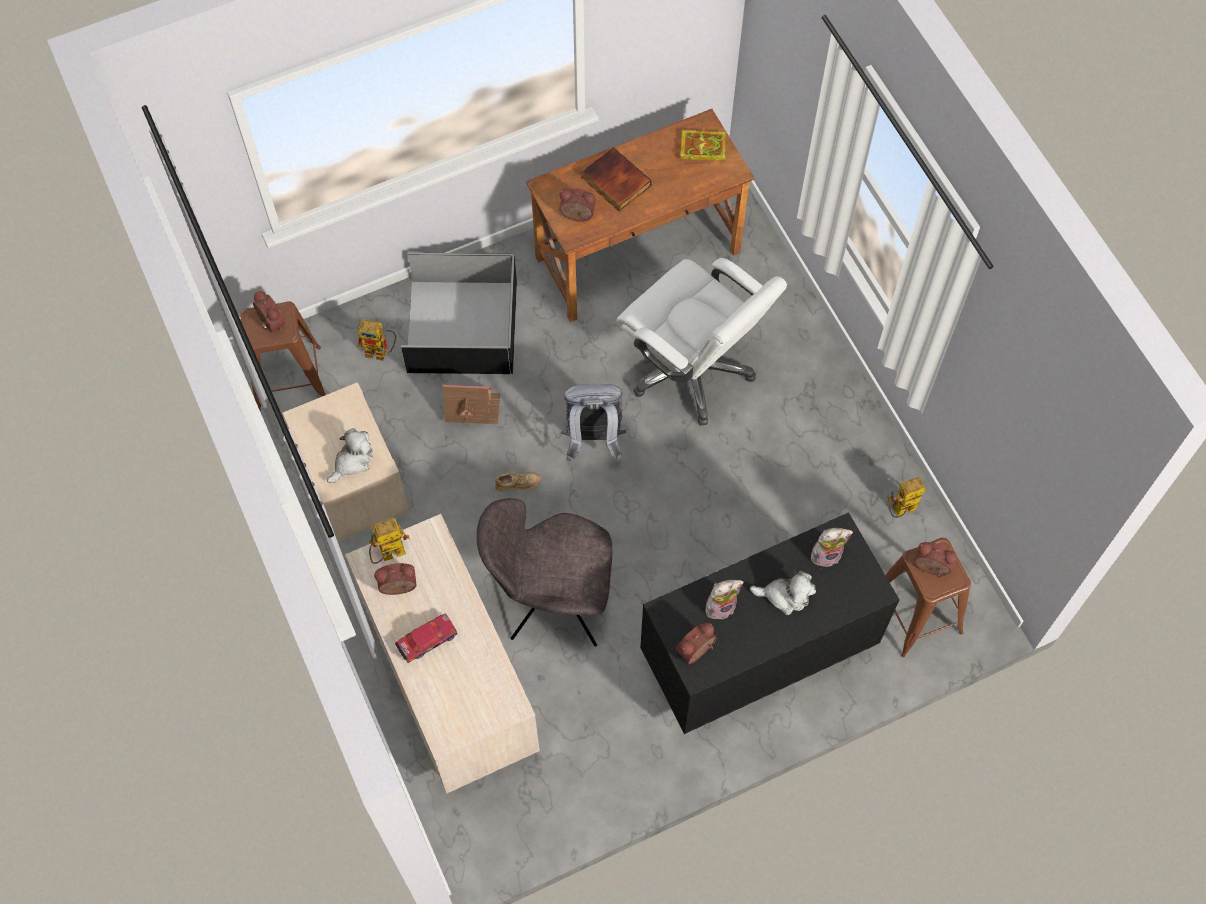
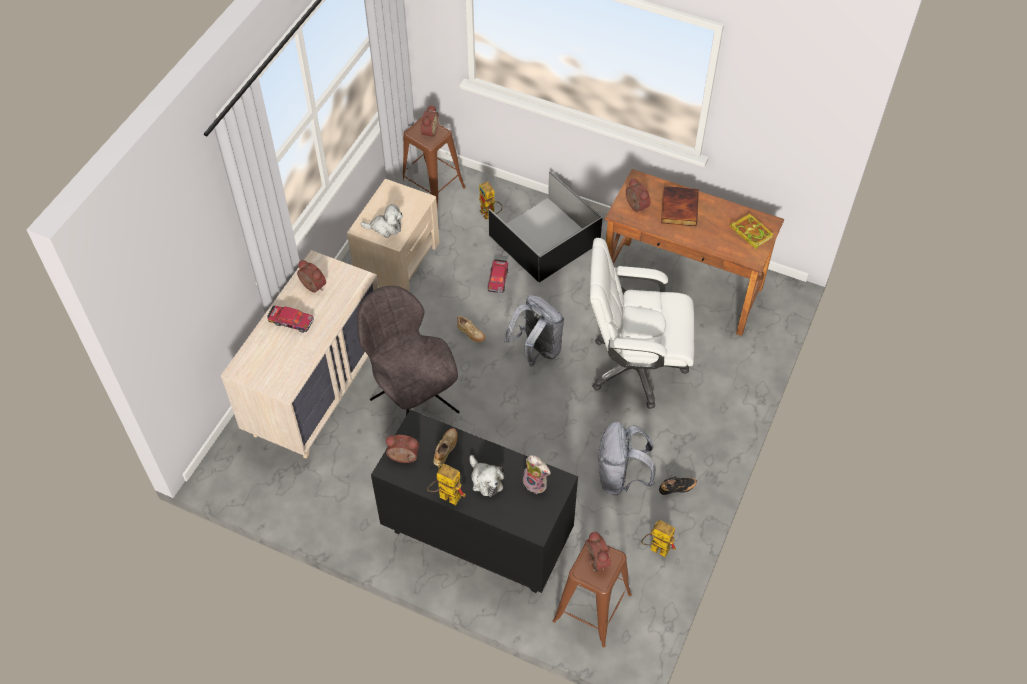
camera: 50 degrees right, 10 degrees down
toy robot [369,518,410,564] -> toy robot moved to [427,464,466,506]
toy house [442,385,500,427] -> toy car [488,260,508,293]
white office chair [617,258,787,426] -> white office chair turned 90 degrees clockwise [590,238,694,409]
plush toy [705,580,744,619] -> beige shoe [433,428,457,466]
none -> grey backpack [598,422,656,495]
none -> black shoe [659,477,697,495]

